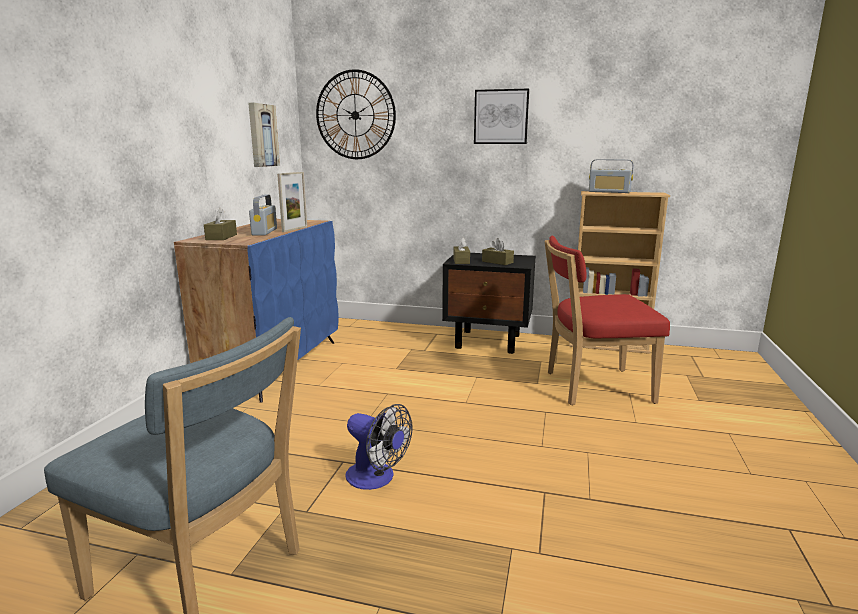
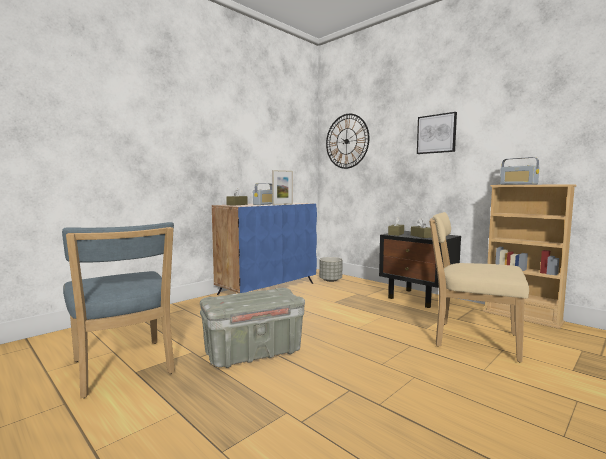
camera: 30 degrees right, 10 degrees down
picture [248,103,280,167] -> none
fan [345,404,412,490] -> grey storage box [200,288,305,368]
red chair [544,236,670,405] -> beige chair [429,212,529,362]
none -> grey planter [319,257,343,282]

